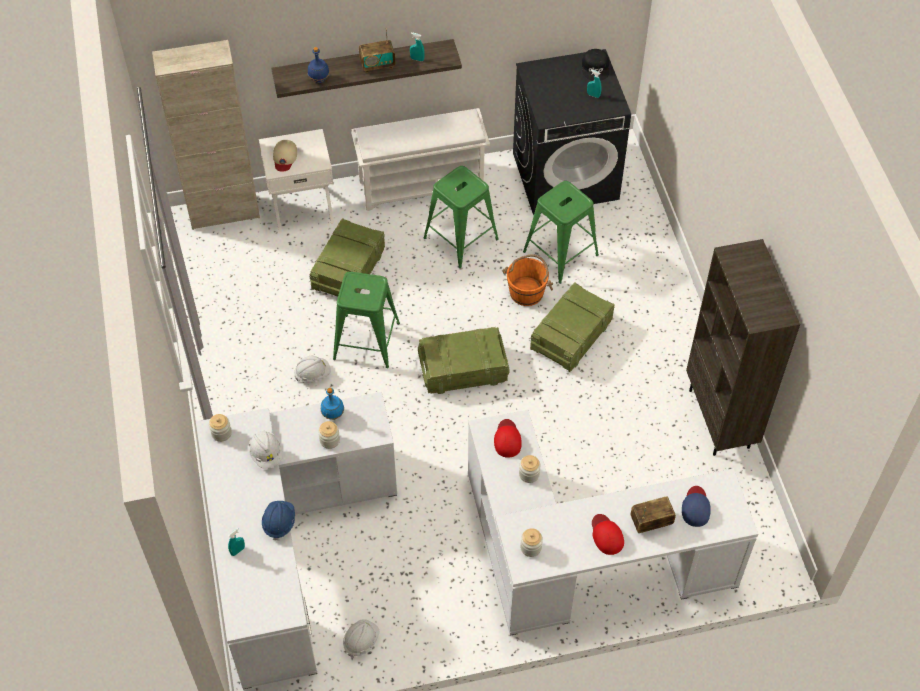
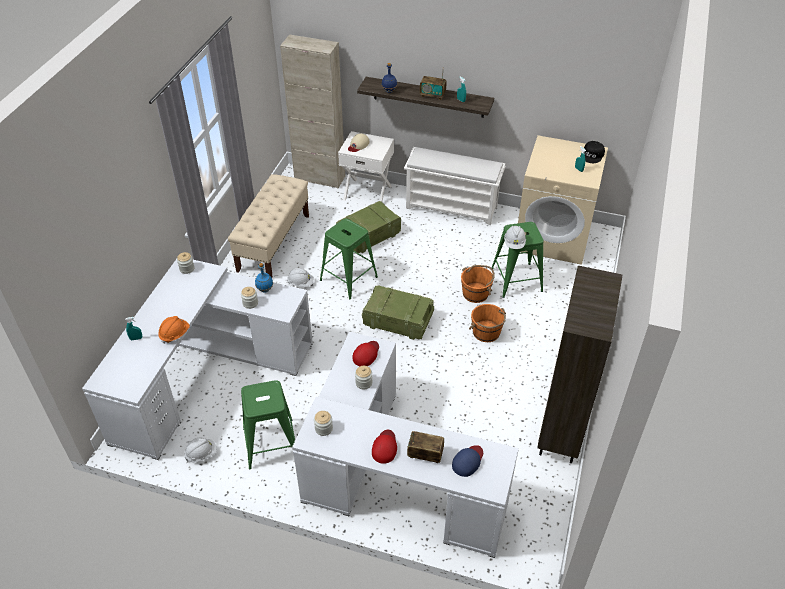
camera: 30 degrees right, 10 degrees down
white hard hat [249,431,282,469] -> white hard hat moved to [504,226,526,249]
blue hard hat [262,501,295,541] -> orange hard hat [158,316,190,344]
green stool [423,166,499,268] -> green stool moved to [241,380,295,469]
black washing machine [513,49,631,215] -> beige washing machine [518,135,608,265]
crate [530,283,615,372] -> orange bucket [469,304,506,342]
none -> beige bench [228,174,309,278]

